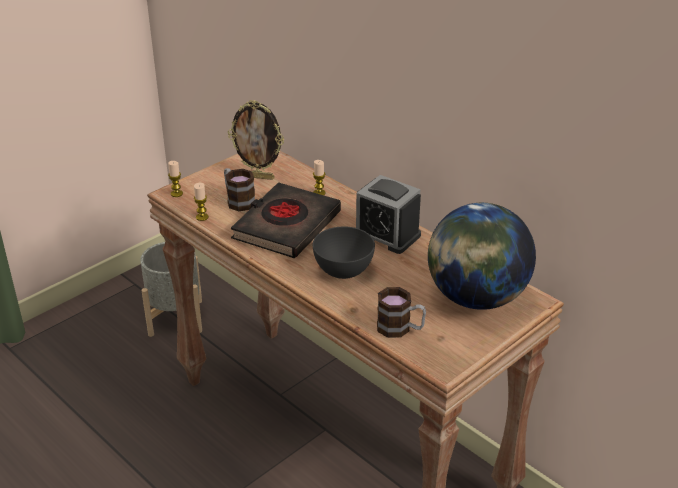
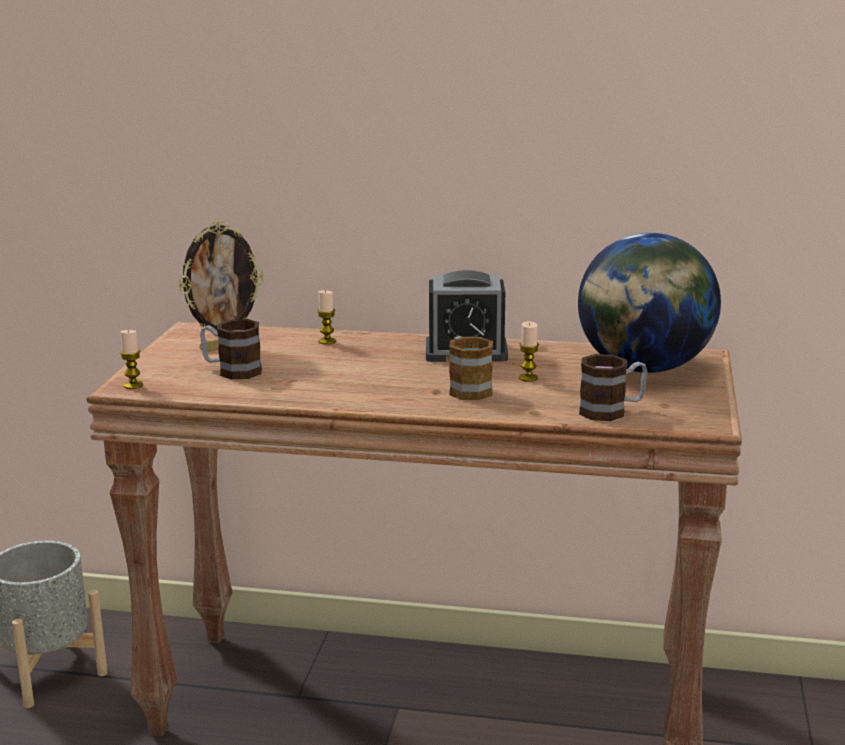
camera: 35 degrees left, 15 degrees down
candle [194,183,209,221] -> candle moved to [519,321,539,382]
black book [231,182,341,258] -> none
grey bowl [313,226,375,279] -> mug [449,336,493,400]

